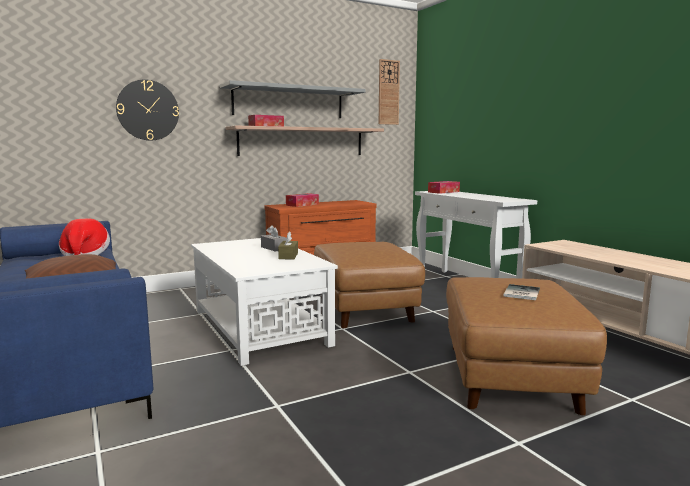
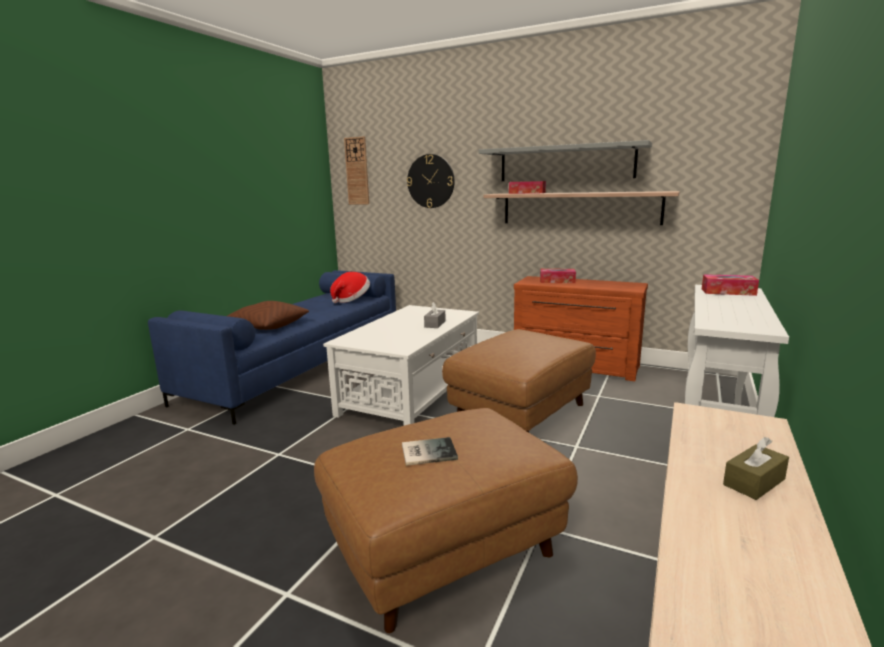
camera: 55 degrees right, 5 degrees up
brown tissue box [278,231,298,259] -> brown tissue box moved to [723,437,789,500]
wall clock [379,59,400,125] -> wall clock moved to [344,136,369,204]

